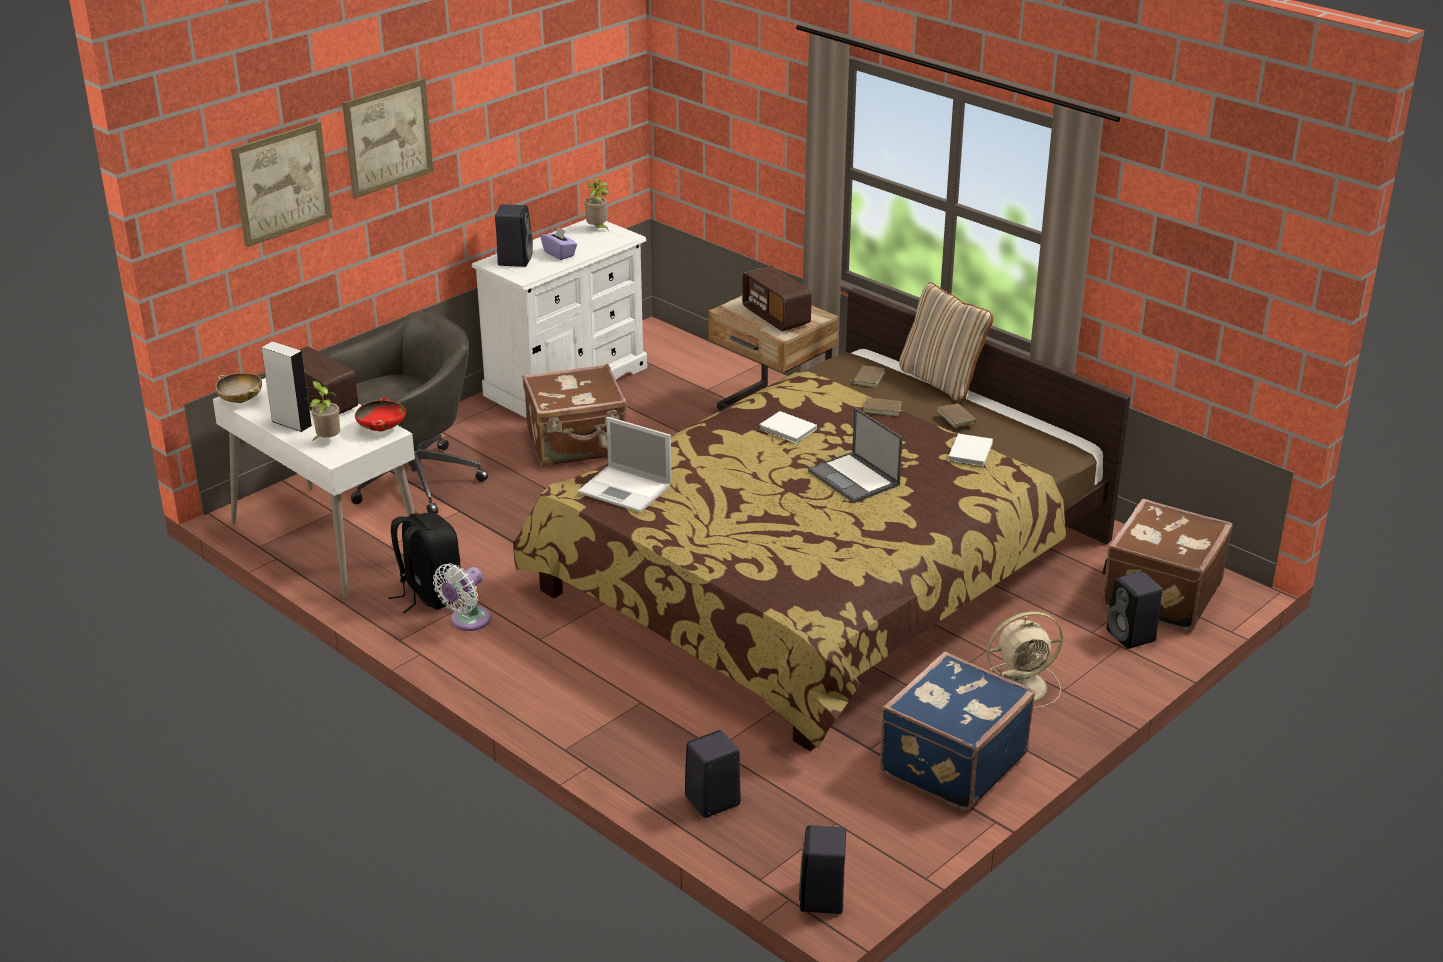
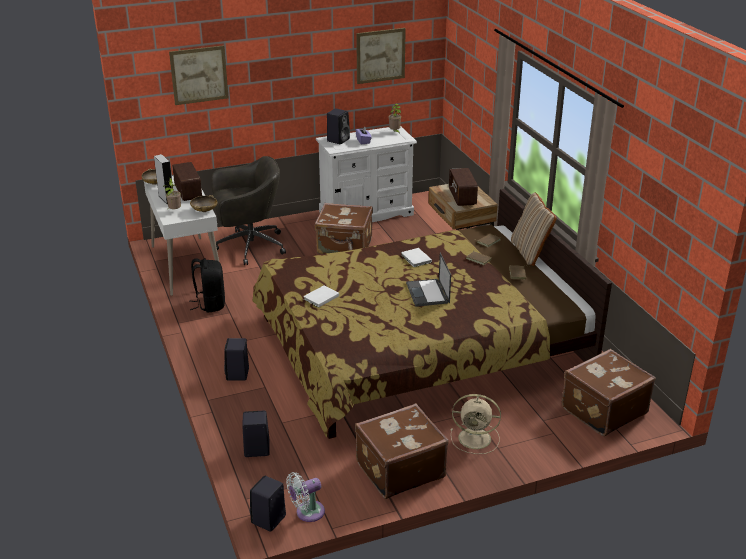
camera: 25 degrees right, 0 degrees up
picture [342,78,433,199] -> picture moved to [356,28,406,84]
red bowl [355,397,406,431] -> beige bowl [190,195,218,212]
white fan [433,563,491,631] -> white fan moved to [286,472,325,522]
laptop [577,417,672,513] -> none
blue suitcase [879,652,1036,811] -> brown suitcase [355,403,449,499]
white book [948,433,993,467] -> white book moved to [303,285,339,307]
black speaker [1107,571,1163,649] -> black speaker moved to [224,338,249,381]

